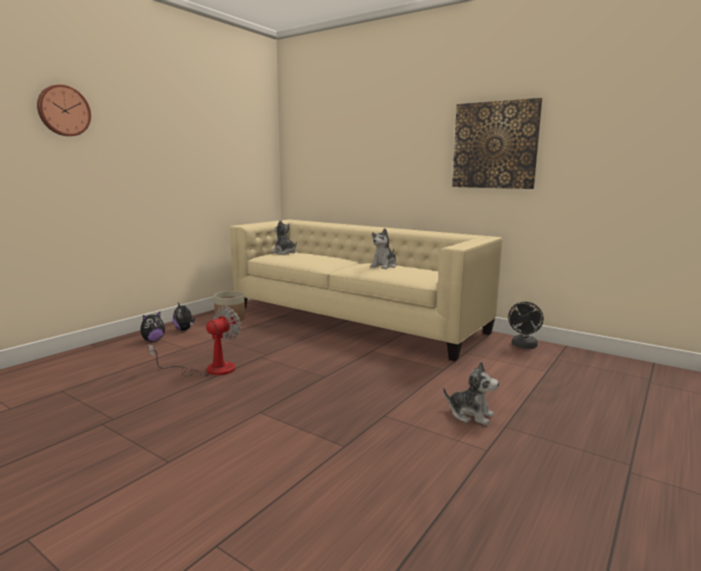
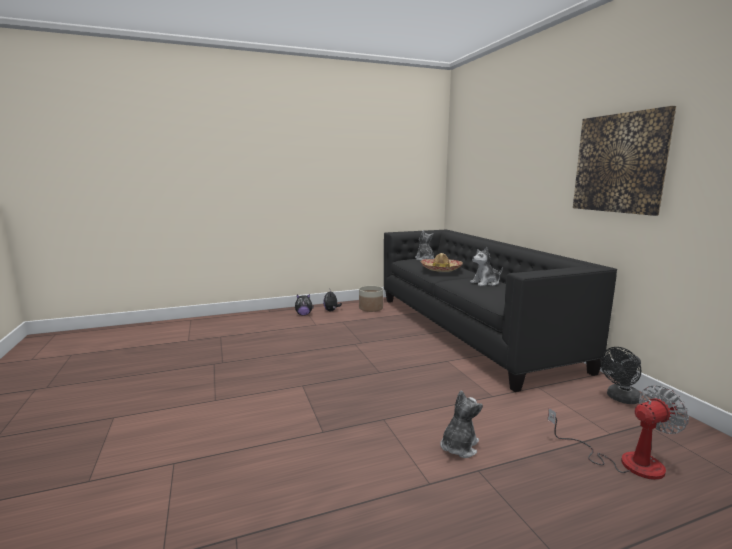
camera: 35 degrees right, 0 degrees up
wall clock [37,84,91,136] -> none
fan [148,306,241,377] -> fan moved to [548,385,689,480]
beige sofa [230,220,502,361] -> black sofa [384,230,617,392]
plush toy [443,361,499,425] -> plush toy turned 120 degrees counterclockwise [440,390,483,458]
none -> hat [421,253,463,272]

